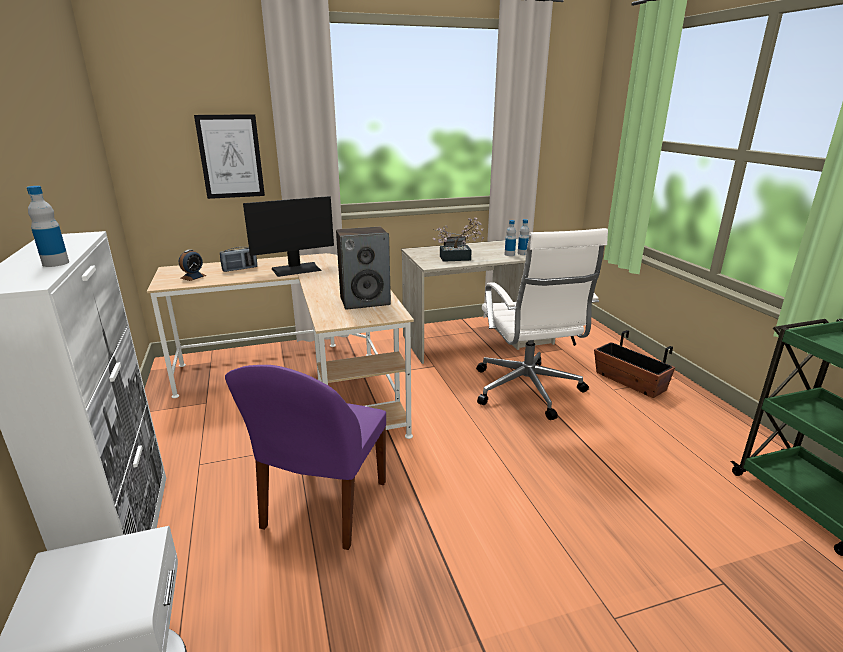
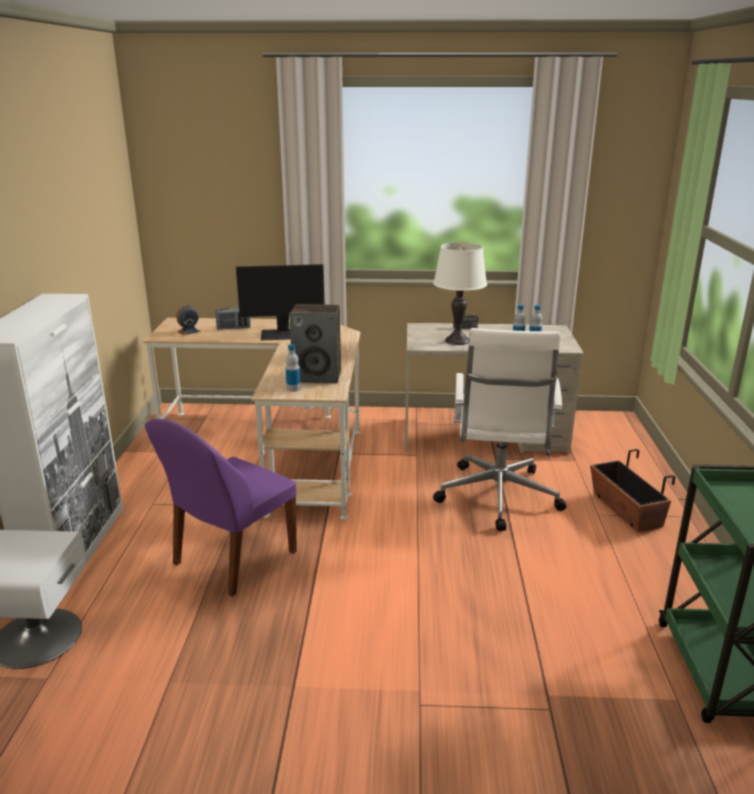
camera: 20 degrees right, 0 degrees up
bottle [27,186,69,267] -> bottle moved to [286,344,301,392]
picture [194,114,265,199] -> none
potted plant [433,217,484,262] -> white table lamp [433,242,487,345]

